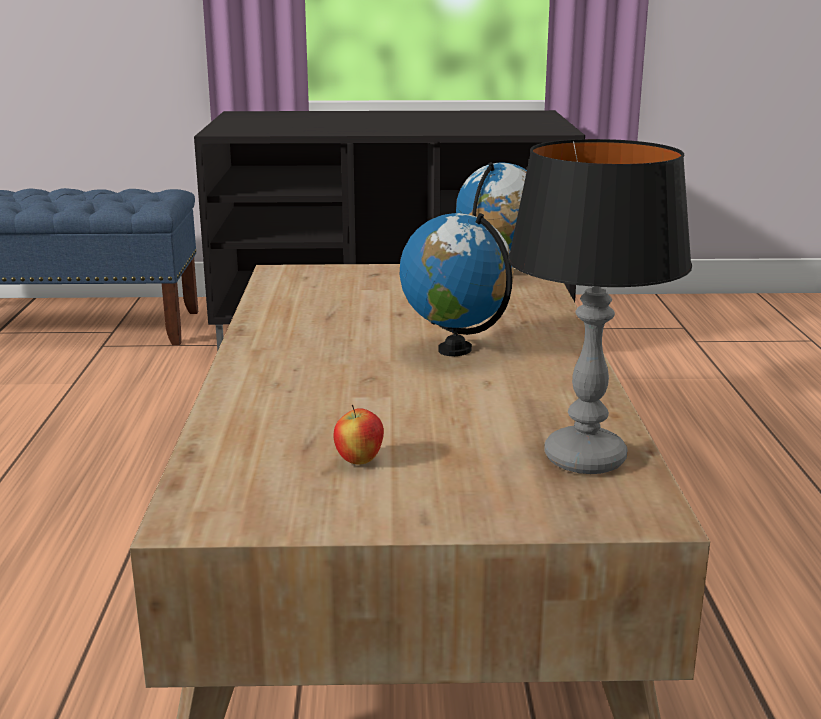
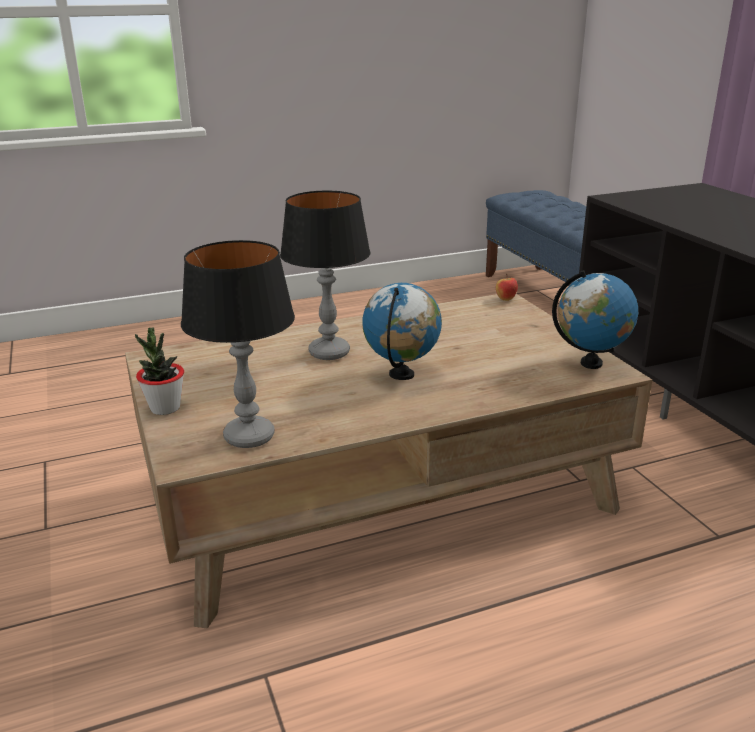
camera: 70 degrees right, 5 degrees up
apple [334,405,384,465] -> apple moved to [496,274,518,301]
none -> potted plant [135,327,184,415]
none -> table lamp [280,191,370,360]

